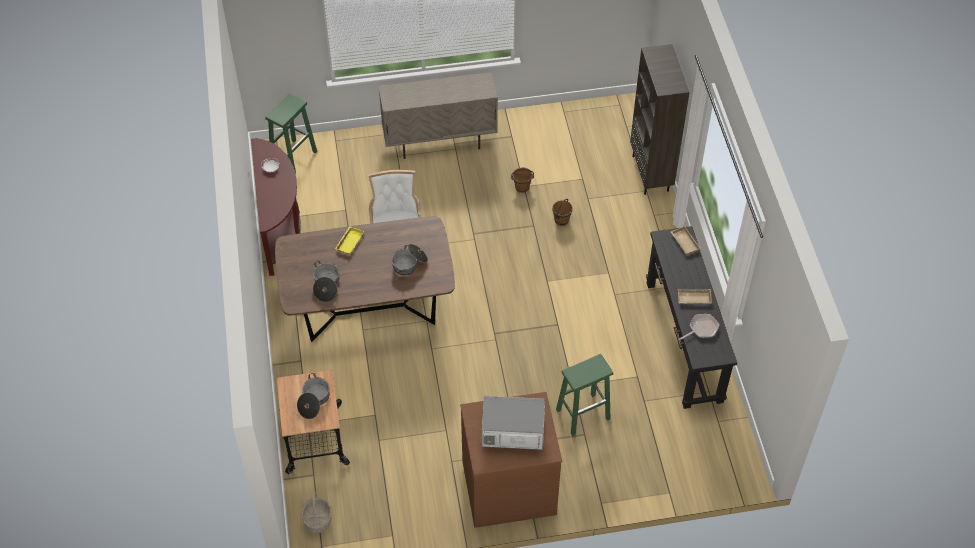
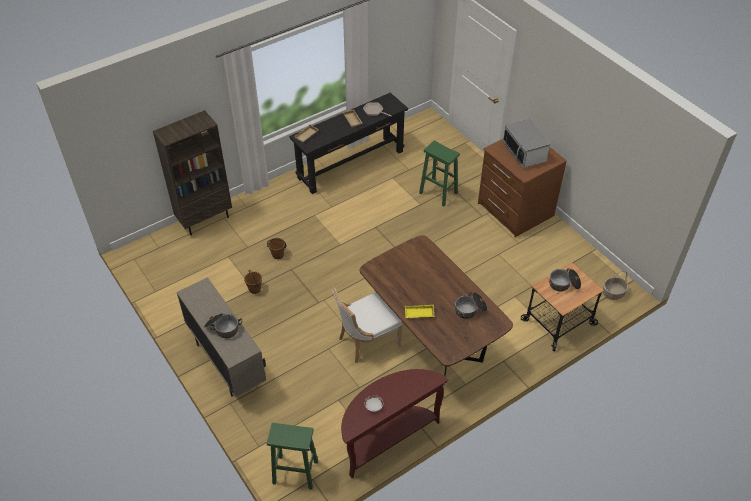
camera: 115 degrees left, 5 degrees down
cooking pot [391,244,428,276] -> cooking pot moved to [204,313,242,338]

